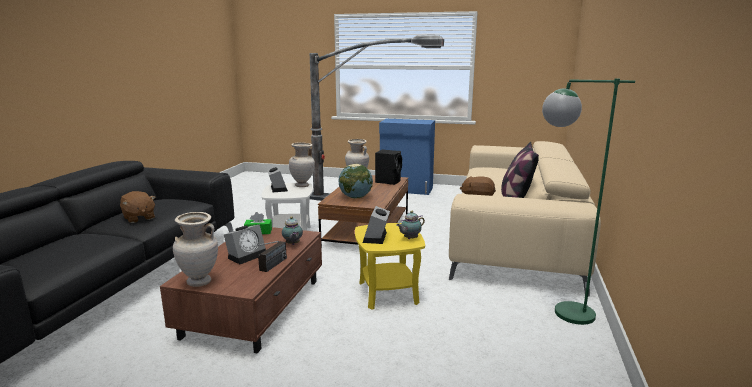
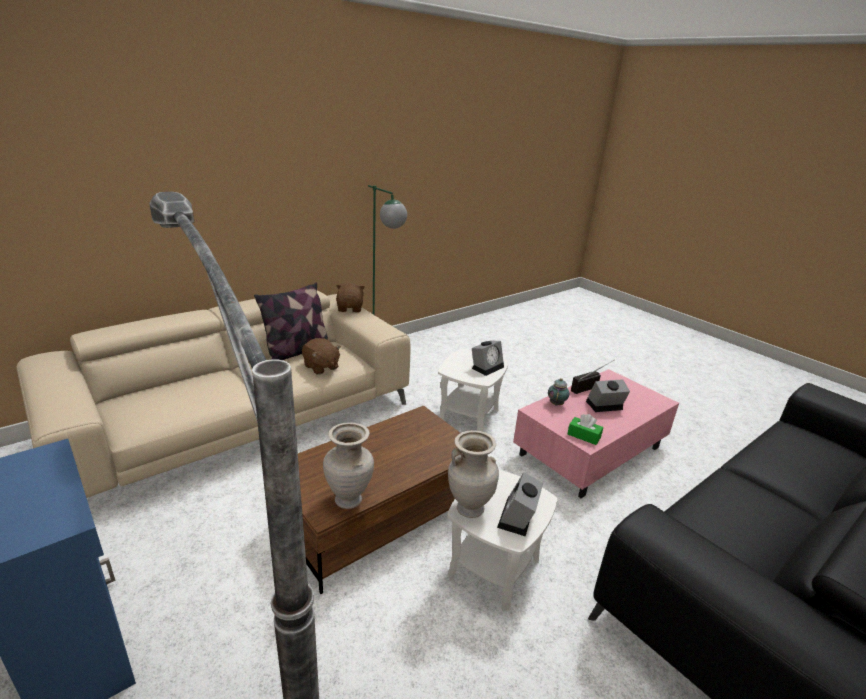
camera: 145 degrees left, 10 degrees up
brown plush toy [120,191,155,223] -> brown plush toy moved to [336,283,365,312]
brown coffee table [160,227,322,354] -> pink coffee table [513,369,679,498]
beige vase [173,212,218,287] -> none
globe [339,164,373,199] -> none
yellow side table [355,223,425,310] -> white side table [438,349,509,432]
black speaker [375,150,402,185] -> none
teapot [396,211,425,239] -> none

